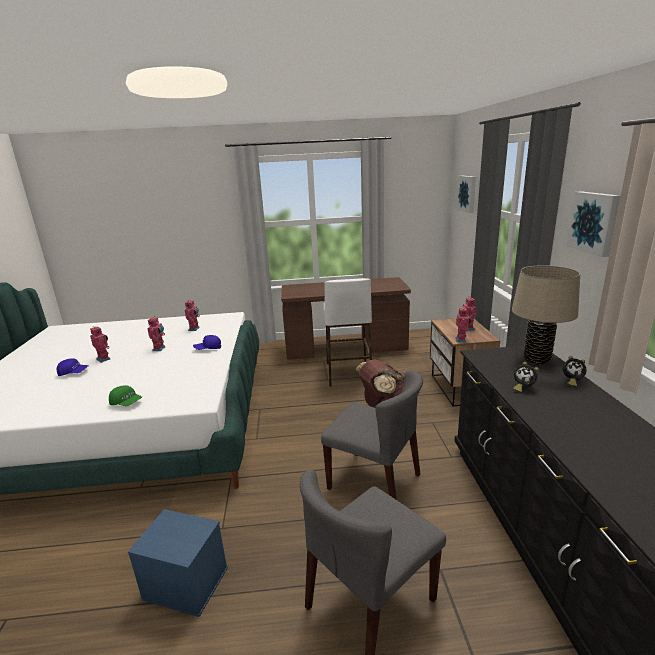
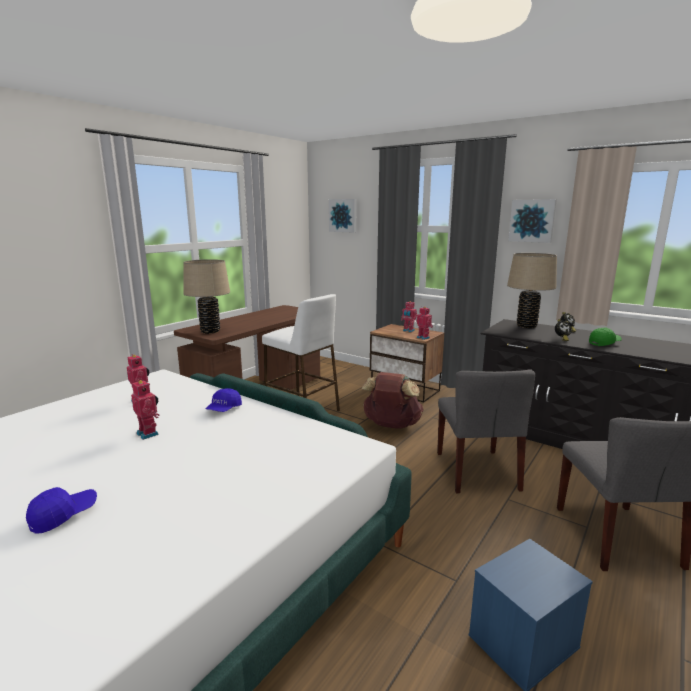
camera: 50 degrees left, 5 degrees down
toy robot [90,326,110,363] -> none
green cap [109,385,142,406] -> green cap moved to [589,328,622,346]
grey chair [321,370,423,499] -> grey chair turned 105 degrees clockwise [437,370,535,493]
none -> beige table lamp [183,259,230,334]

